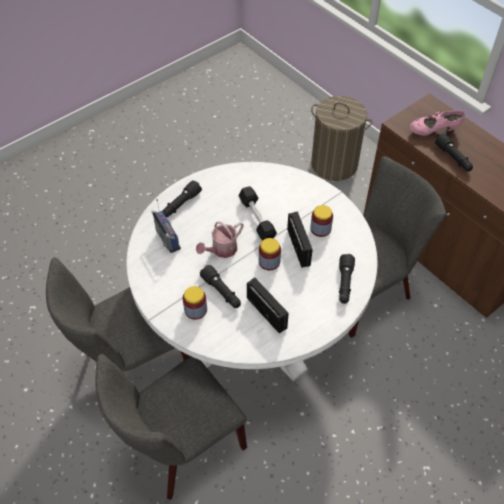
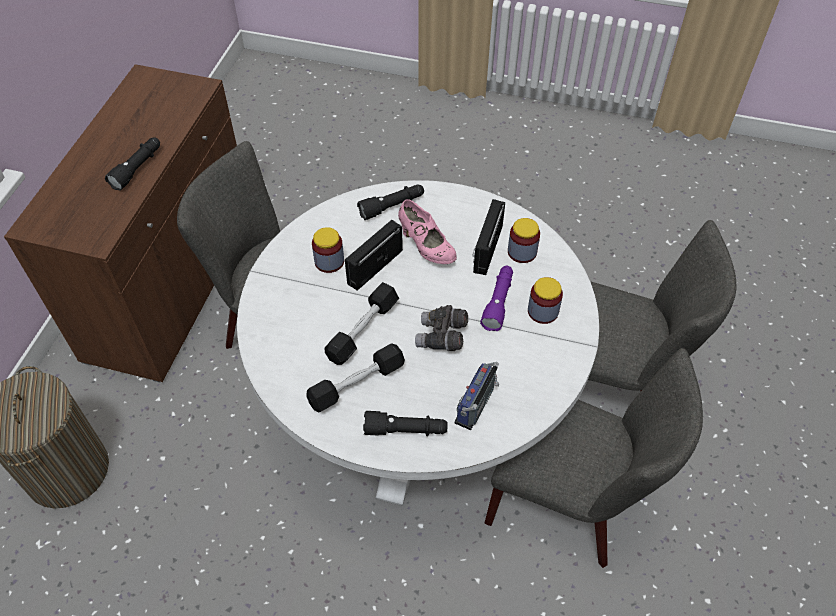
camera: 125 degrees left, 0 degrees up
watering can [196,222,243,258] -> grey binoculars [415,305,468,351]
black flashlight [200,265,241,308] -> purple flashlight [480,266,513,331]
jar [259,238,281,270] -> jar moved to [508,218,540,263]
pink shoe [410,110,465,136] -> pink shoe moved to [398,199,457,264]
none -> black dumbbell [306,344,405,412]

